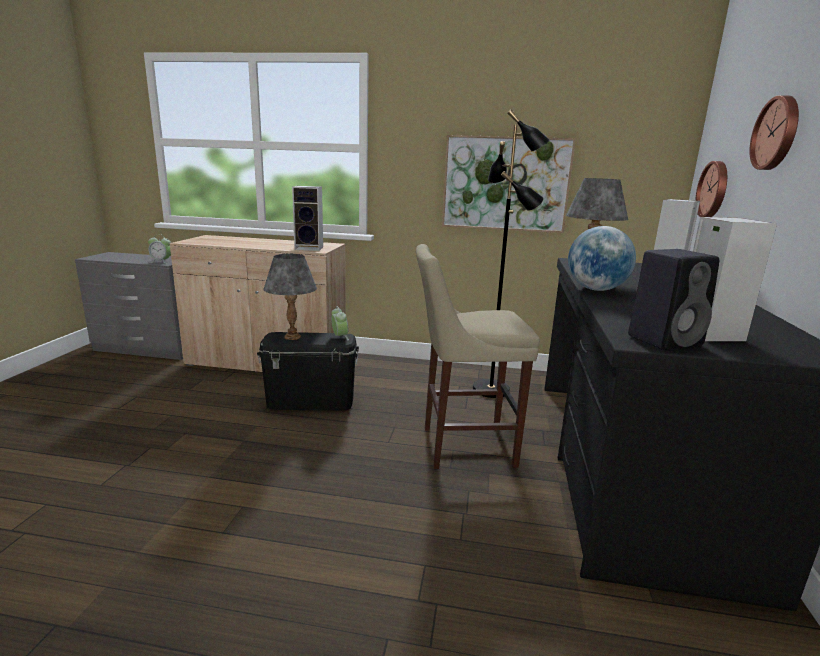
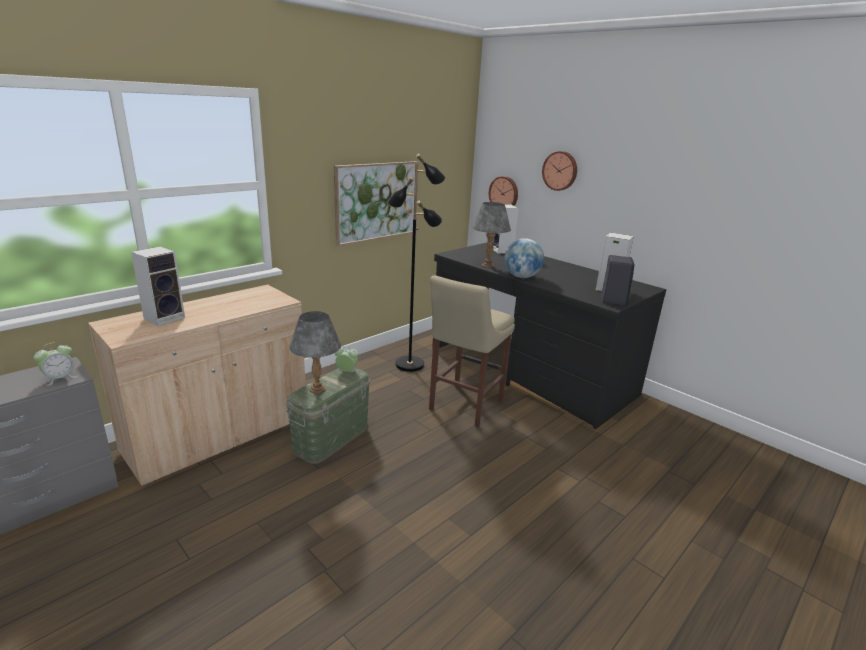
camera: 55 degrees left, 5 degrees up
black storage box [257,332,359,411] -> green storage box [286,368,370,464]
speaker [292,186,323,251] -> speaker moved to [131,246,185,326]

